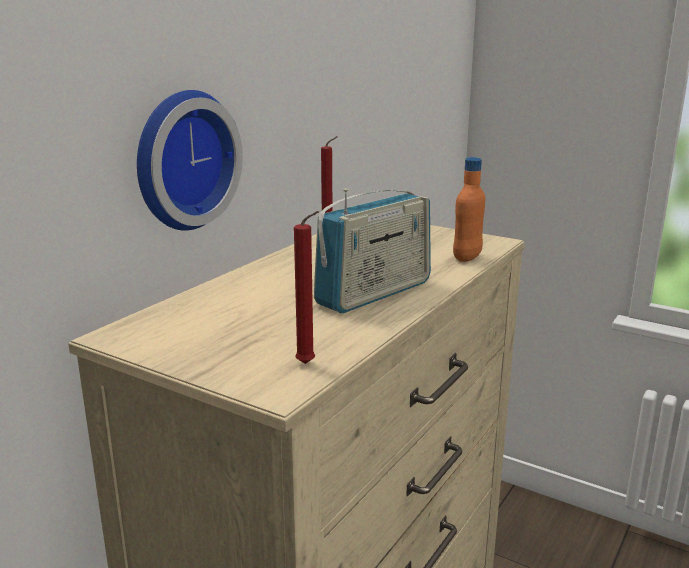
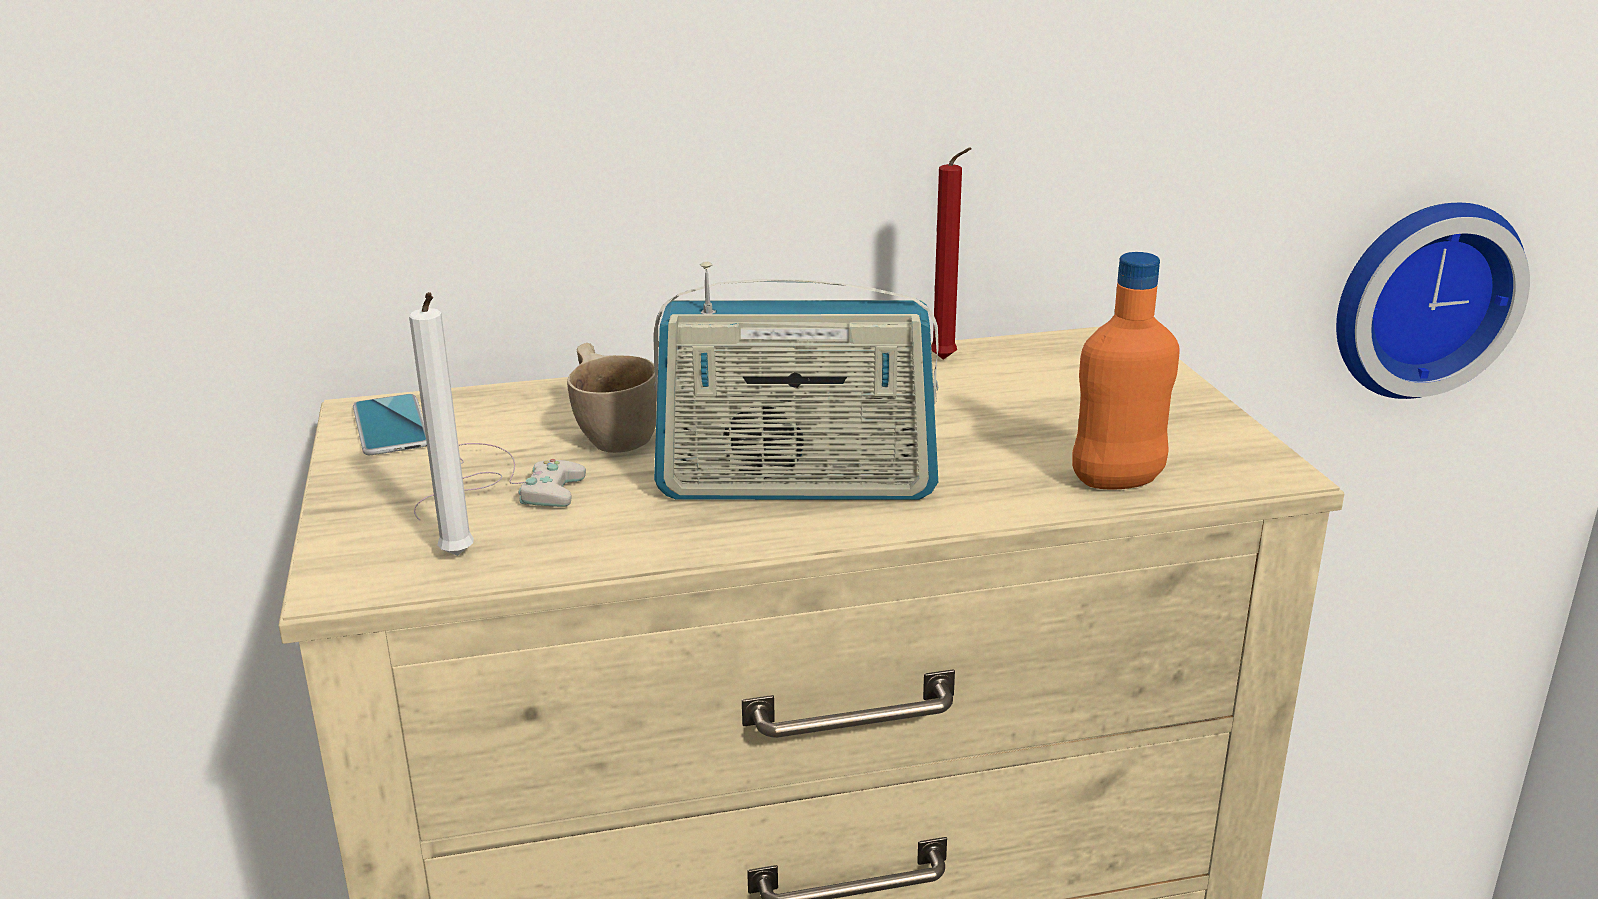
camera: 45 degrees right, 5 degrees up
wall clock [137,90,243,231] -> wall clock moved to [1336,203,1530,399]
red candle [294,211,319,364] -> white candle [409,292,474,556]
none -> phone [353,394,427,455]
none -> white game controller [414,443,586,521]
none -> beige cup [567,343,657,453]

